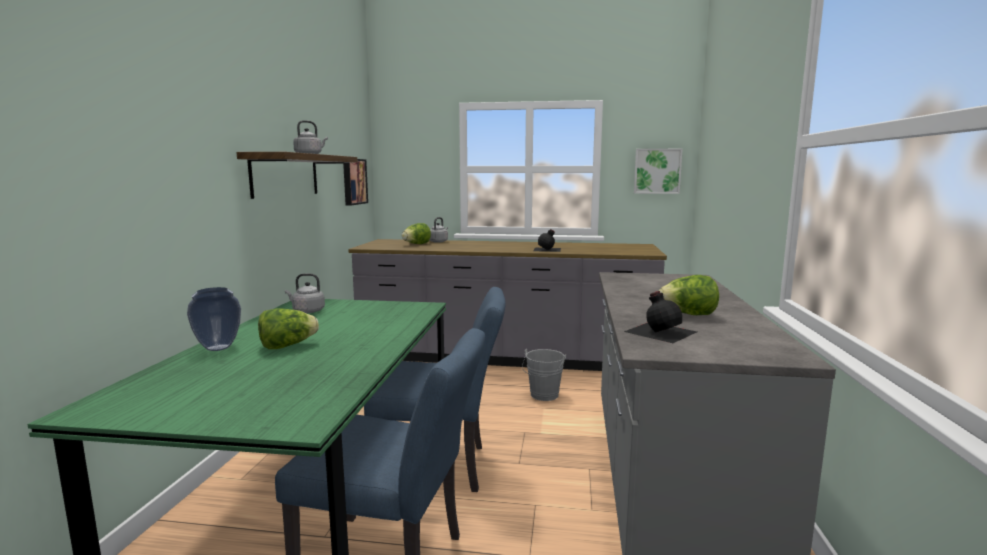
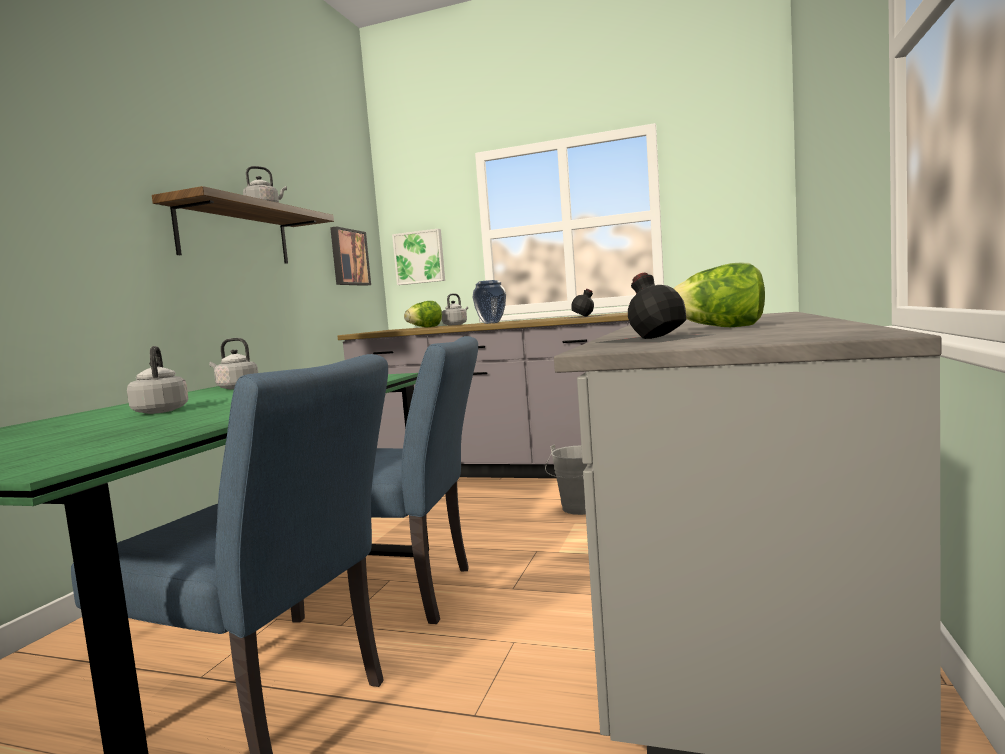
camera: 10 degrees right, 5 degrees down
vase [187,287,241,351] -> vase moved to [473,280,506,324]
lettuce [258,308,319,349] -> grey kettle [127,346,188,414]
picture [634,149,683,194] -> picture moved to [392,229,445,285]

